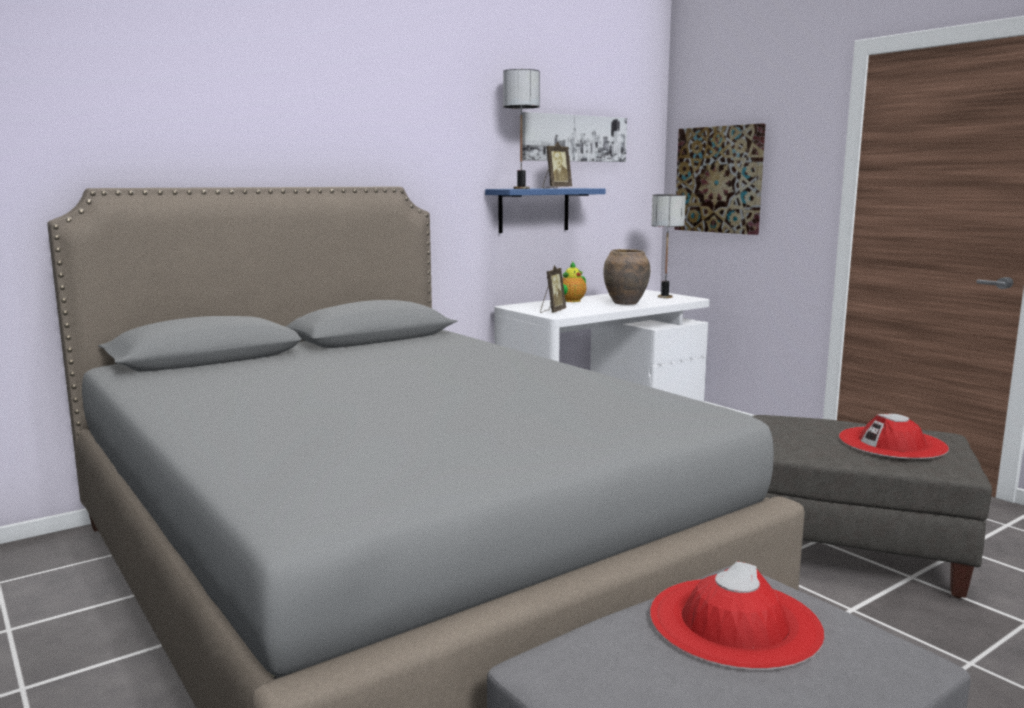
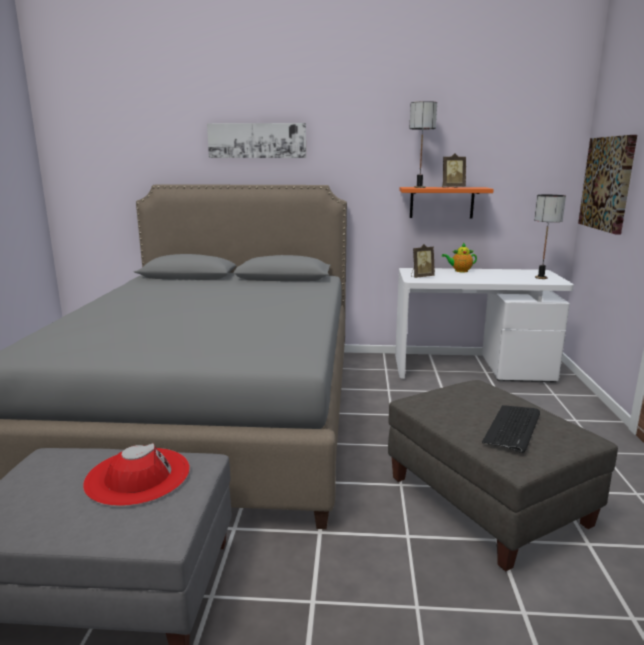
camera: 40 degrees right, 5 degrees up
blue shelf [485,188,606,233] -> orange shelf [399,187,494,218]
picture [522,112,627,162] -> picture moved to [207,123,306,158]
brown vase [603,249,650,305] -> none
red hat [839,414,949,459] -> keyboard [482,405,540,453]

